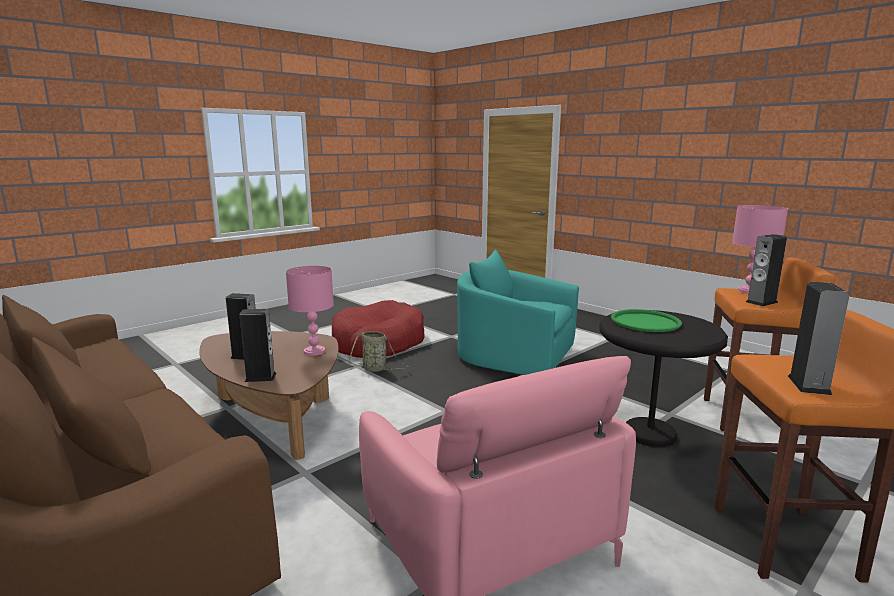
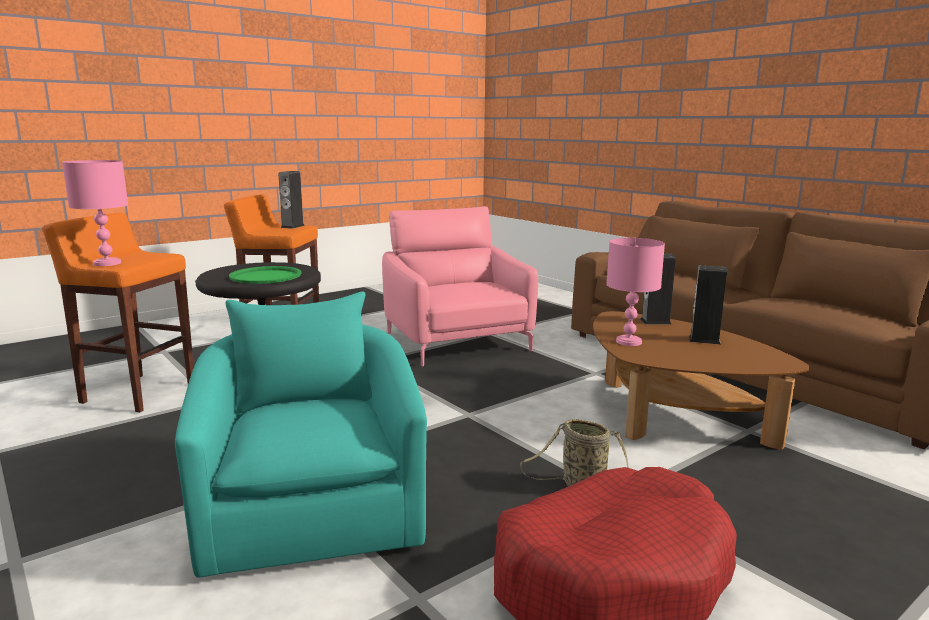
camera: 175 degrees left, 0 degrees up
turquoise armchair [457,250,579,375] -> turquoise armchair turned 135 degrees counterclockwise [175,292,427,578]
speaker [746,234,787,306] -> none

